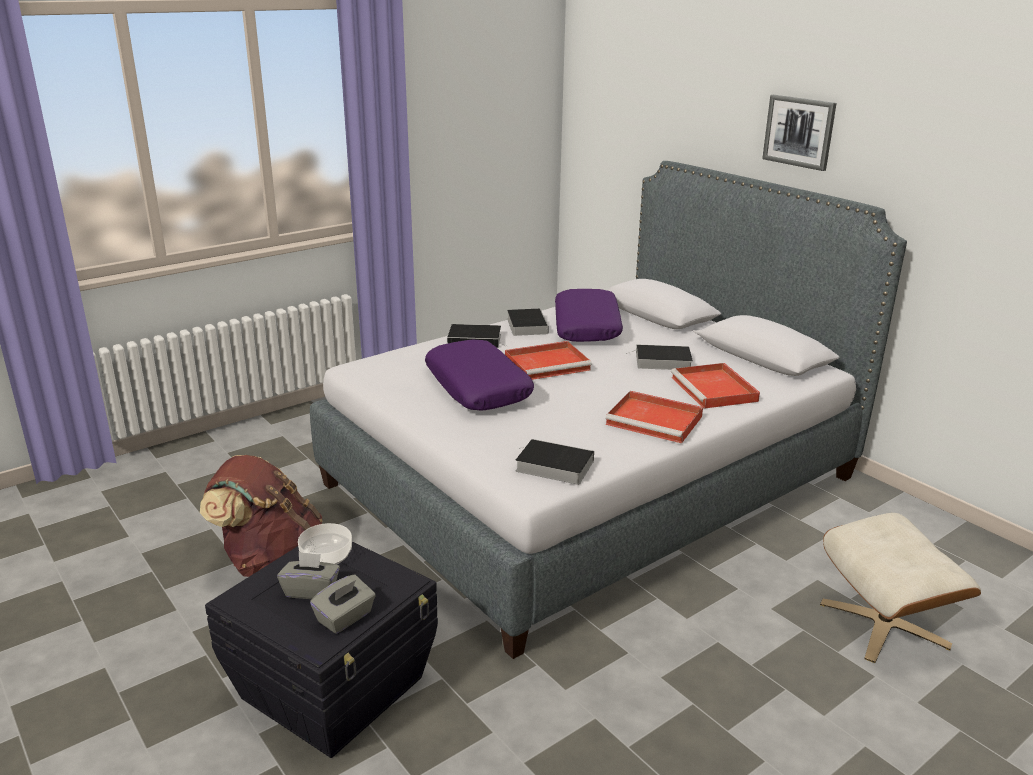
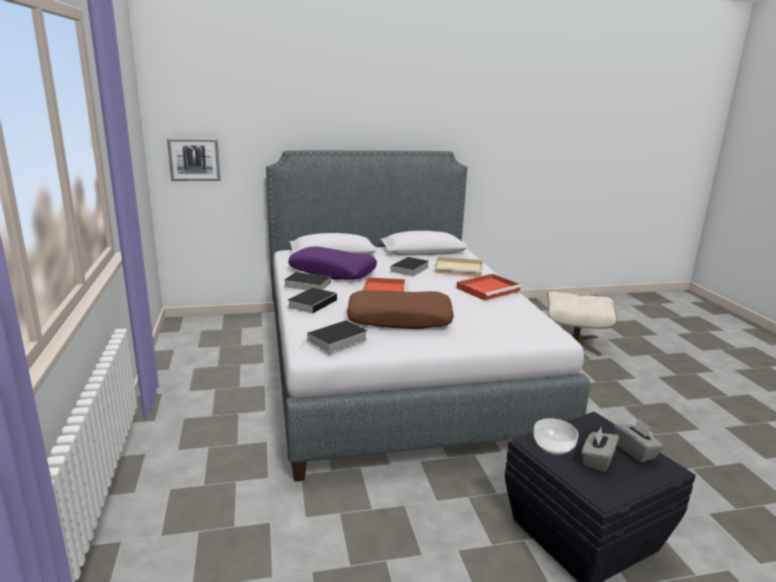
camera: 65 degrees left, 5 degrees down
brown backpack [200,455,322,577] -> none
purple pillow [425,340,534,411] -> brown pillow [347,290,454,329]
book [515,439,594,485] -> book moved to [301,320,367,353]
red tray [671,363,760,409] -> beige tray [435,257,482,277]
picture [762,95,836,171] -> picture moved to [167,138,221,181]

